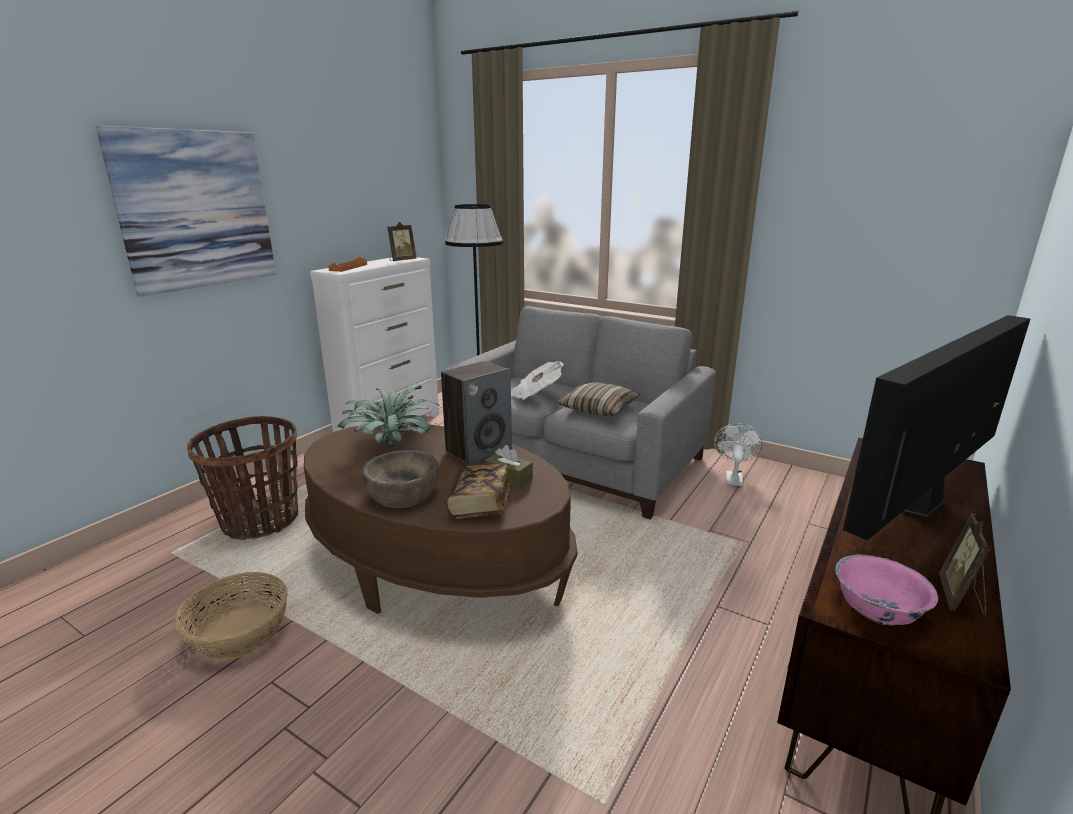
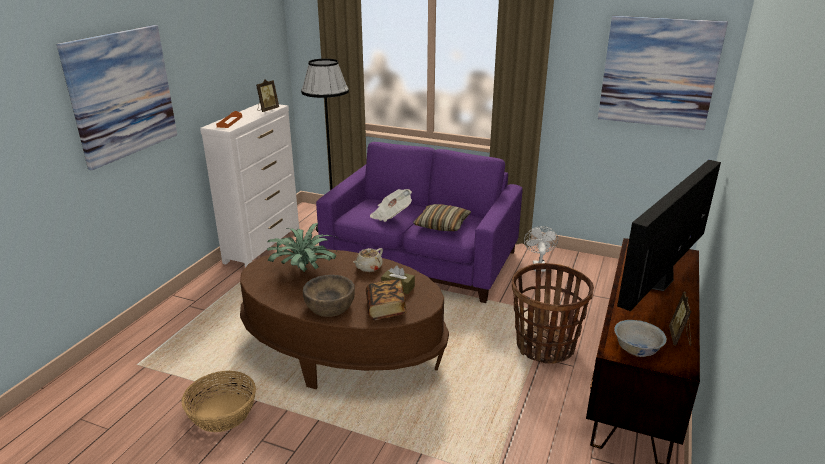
camera: 10 degrees left, 5 degrees up
basket [187,416,298,540] -> basket moved to [512,263,594,364]
speaker [441,361,512,465] -> beige teapot [353,248,383,272]
grey sofa [444,307,716,519] -> purple sofa [316,142,523,303]
pink bowl [835,554,938,626] -> white bowl [614,320,667,357]
none -> picture [598,16,728,130]

